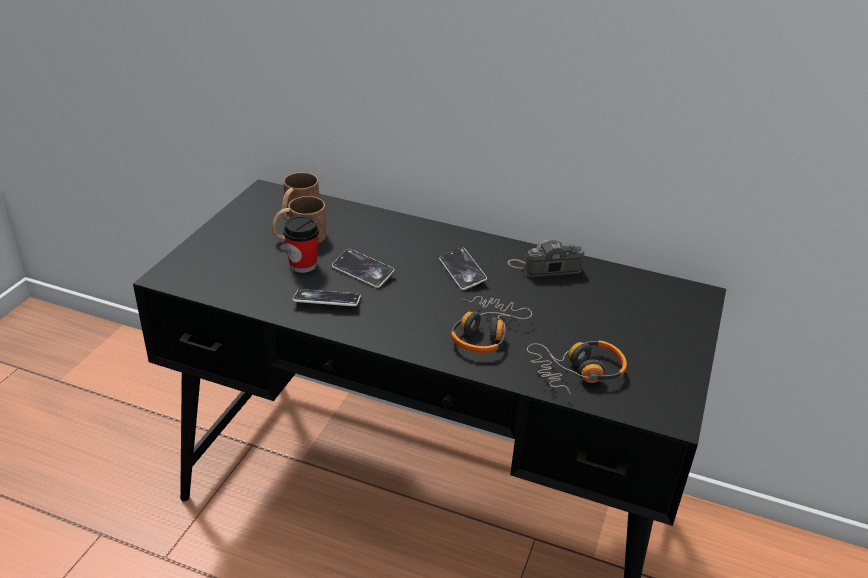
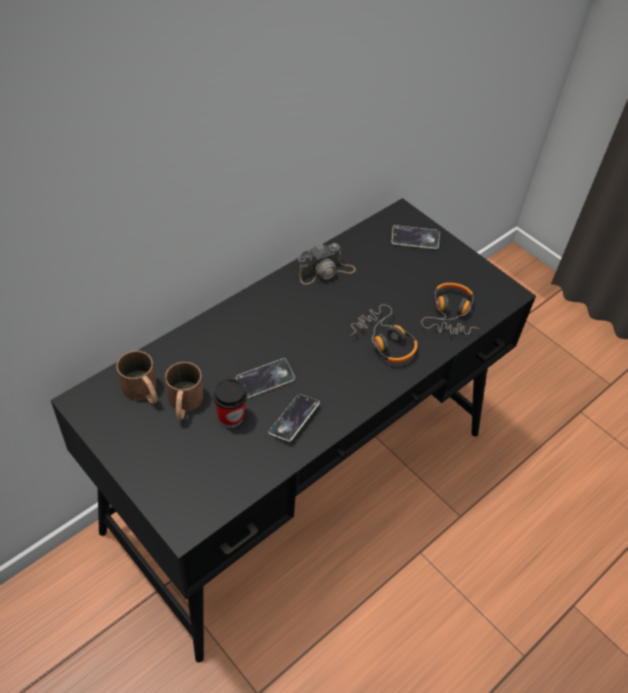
camera: 65 degrees left, 15 degrees up
phone [439,247,487,290] -> phone moved to [392,225,440,249]
camera [507,239,585,278] -> camera turned 135 degrees counterclockwise [296,243,356,284]

